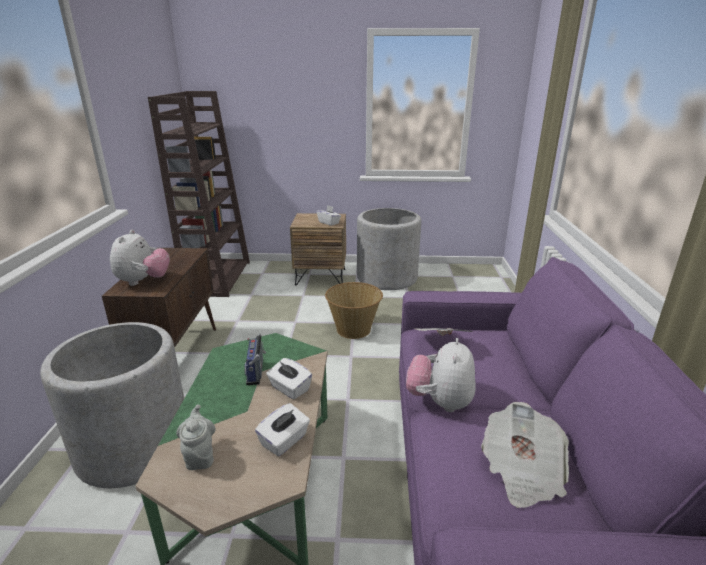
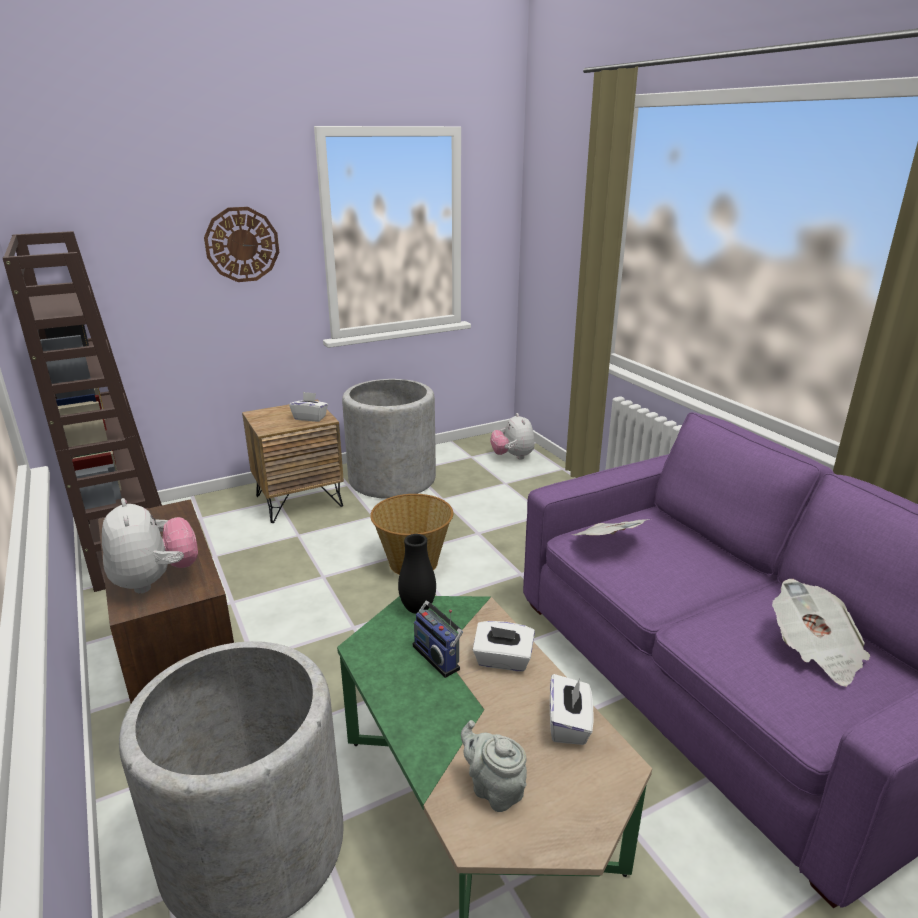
camera: 30 degrees left, 0 degrees up
plush toy [406,338,476,412] -> plush toy moved to [490,413,535,460]
none -> wall clock [204,207,279,282]
none -> black vase [398,534,436,614]

